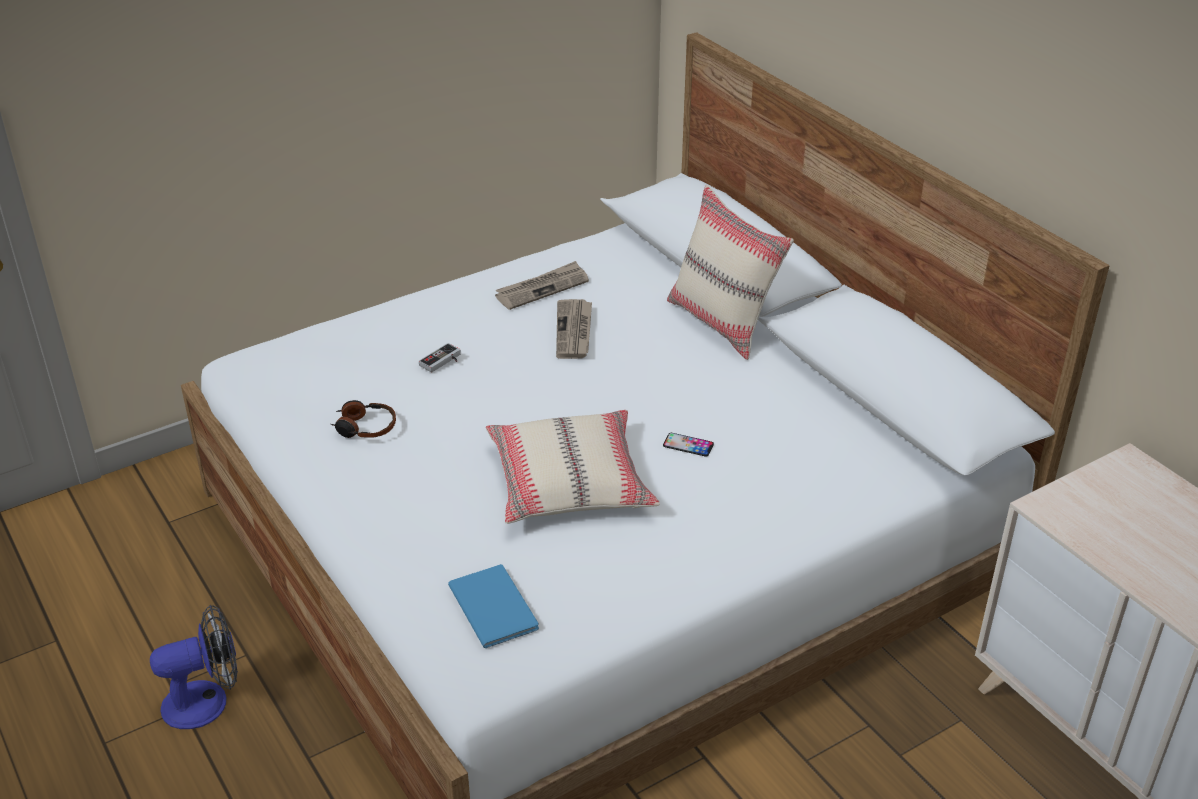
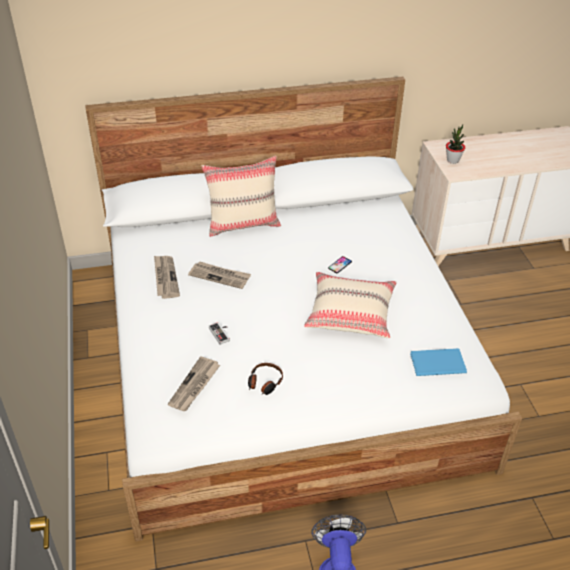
camera: 70 degrees left, 5 degrees up
none -> newspaper [168,356,220,411]
none -> potted plant [446,124,465,164]

